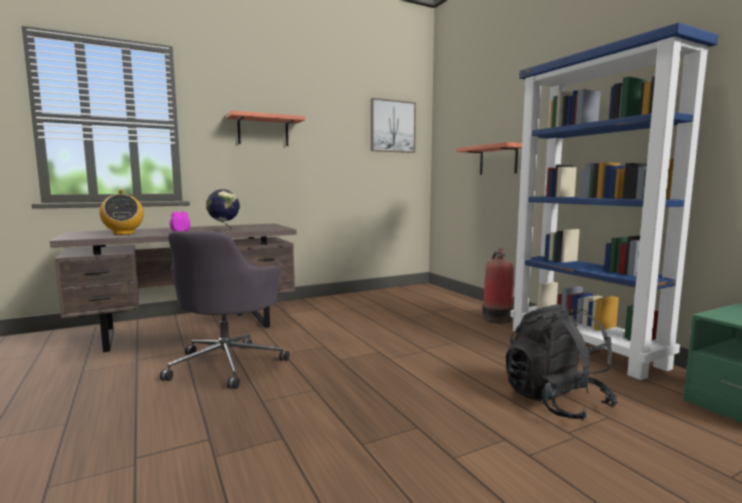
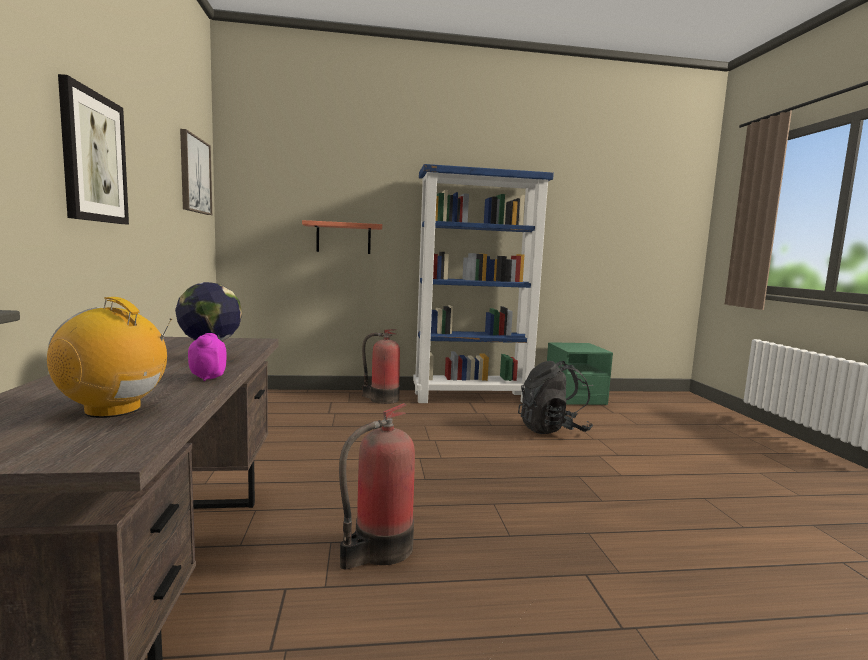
camera: 70 degrees left, 0 degrees up
radio [99,189,144,235] -> radio turned 150 degrees counterclockwise [47,297,172,418]
grey office chair [160,231,289,389] -> fire extinguisher [339,403,415,569]
shelf [226,110,305,146] -> picture [58,74,129,225]

